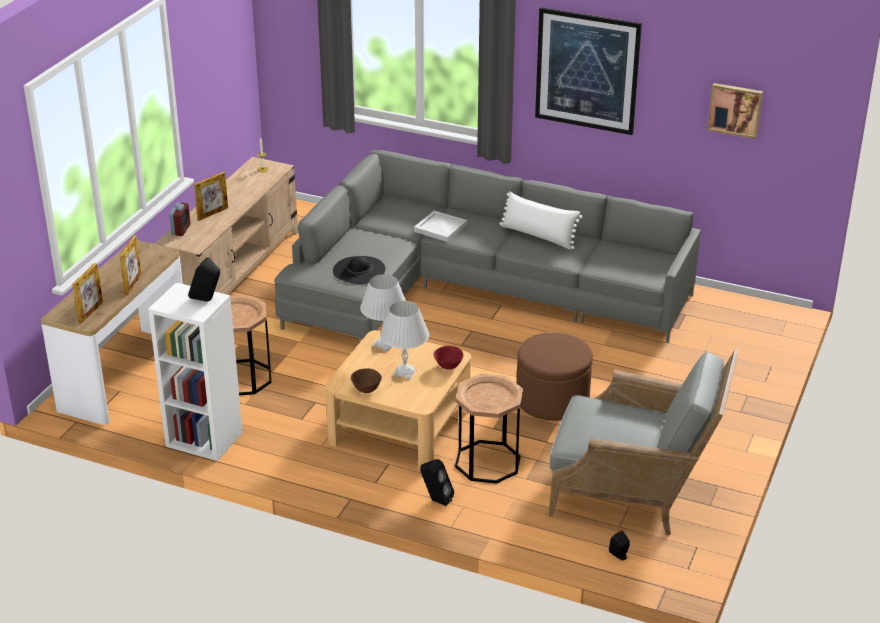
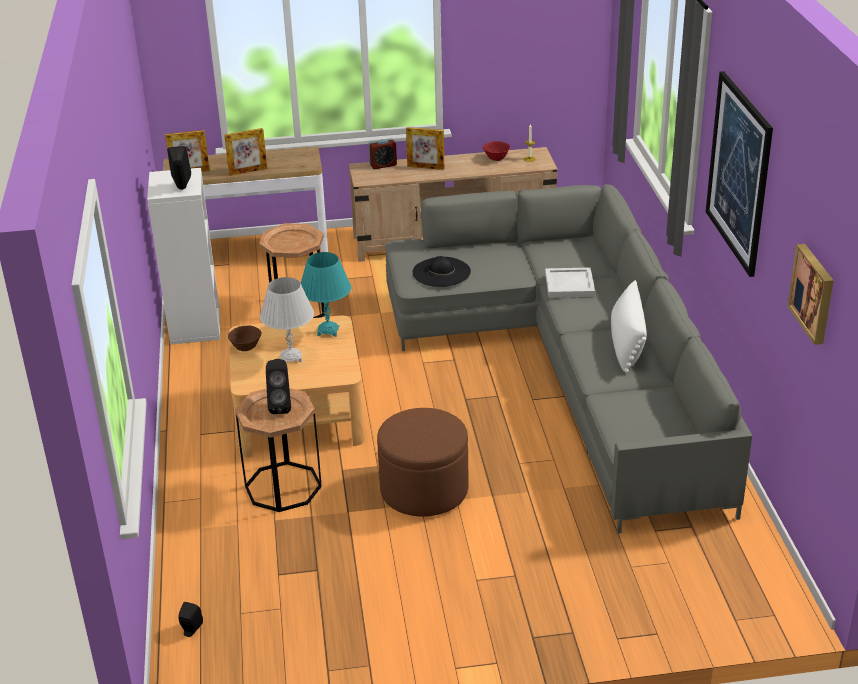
camera: 60 degrees right, 0 degrees up
white table lamp [360,274,406,352] -> turquoise table lamp [301,252,351,337]
black speaker [420,459,454,506] -> black speaker moved to [266,359,291,414]
red bowl [433,346,464,370] -> red bowl moved to [482,141,510,161]
grey armchair [549,350,739,535] -> none

